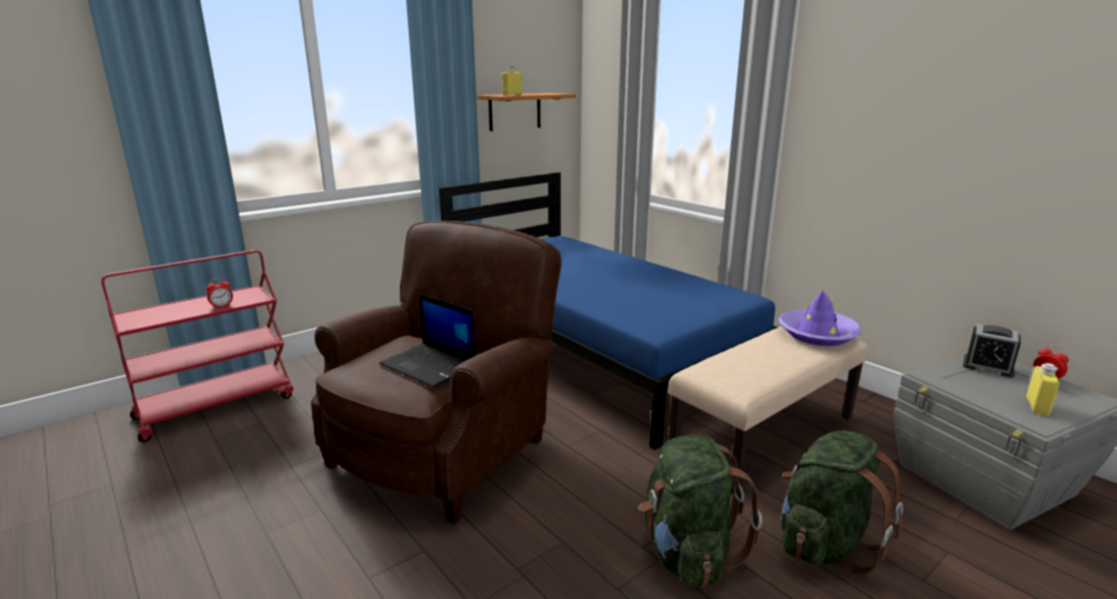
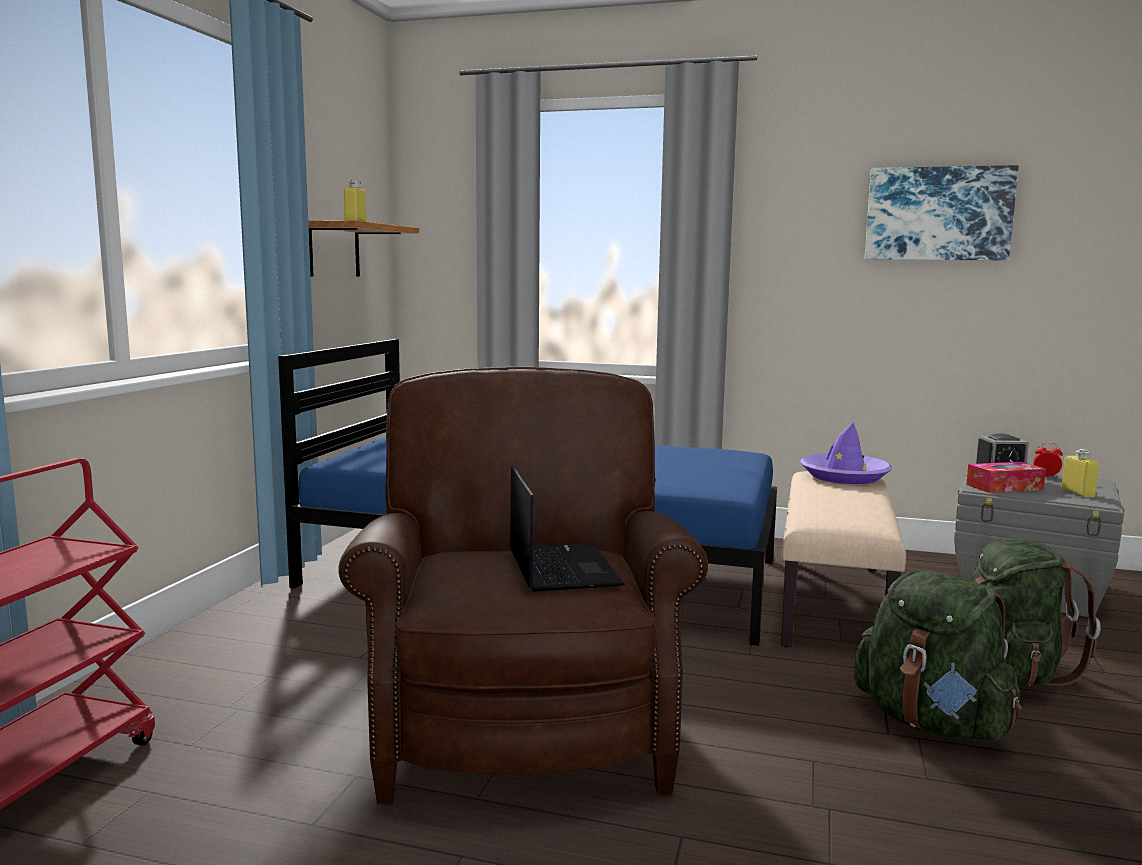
camera: 35 degrees left, 10 degrees down
alarm clock [206,278,233,309] -> none
laptop [379,293,477,387] -> laptop turned 105 degrees counterclockwise [510,466,625,592]
none -> picture [865,165,1019,260]
none -> tissue box [966,462,1046,493]

